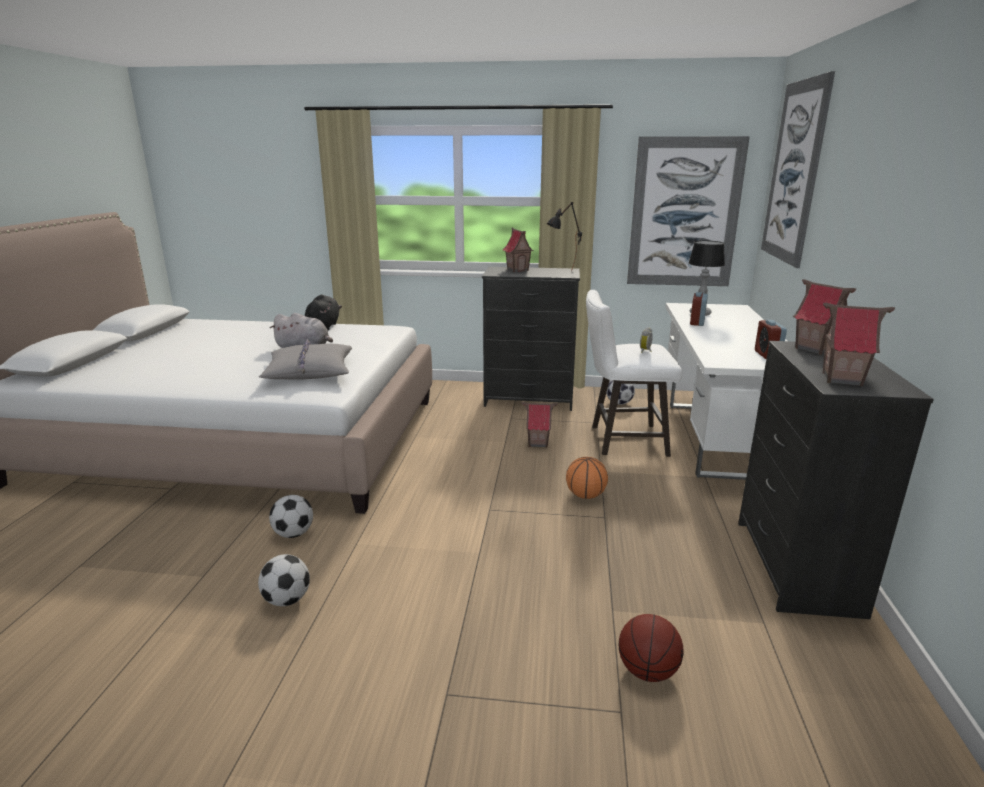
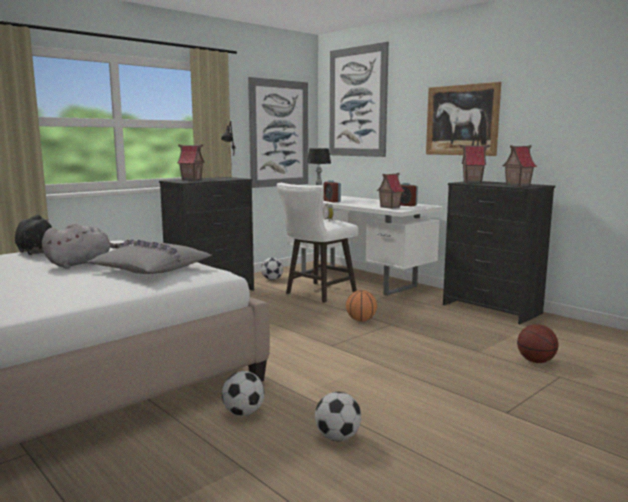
camera: 50 degrees left, 10 degrees down
toy house [521,402,558,448] -> toy house moved to [376,173,405,209]
none -> picture [426,82,501,156]

